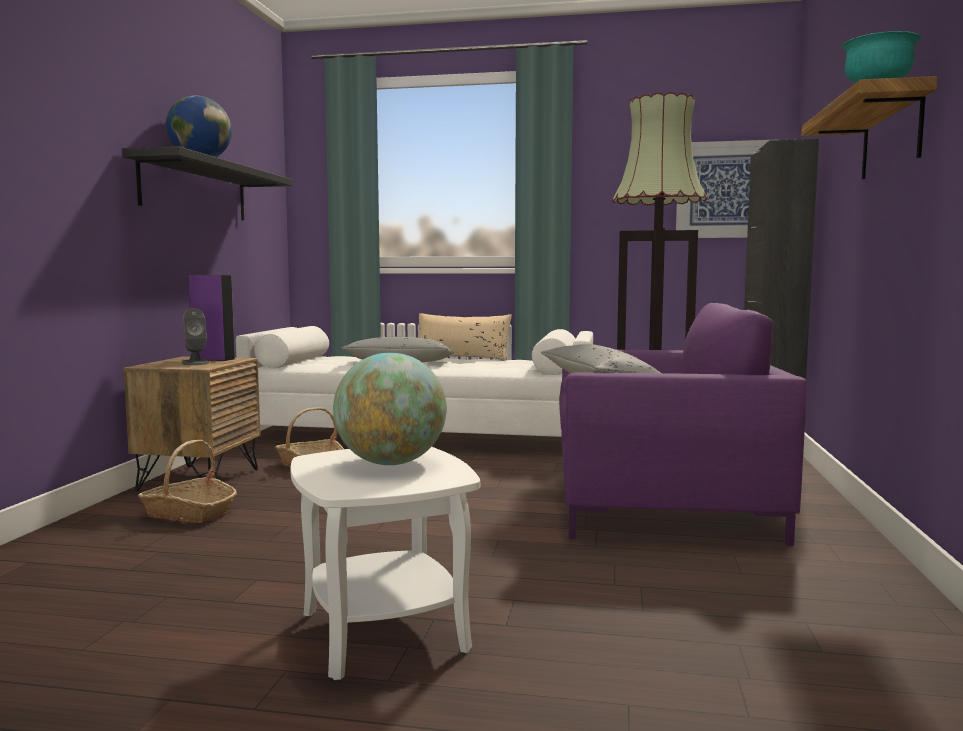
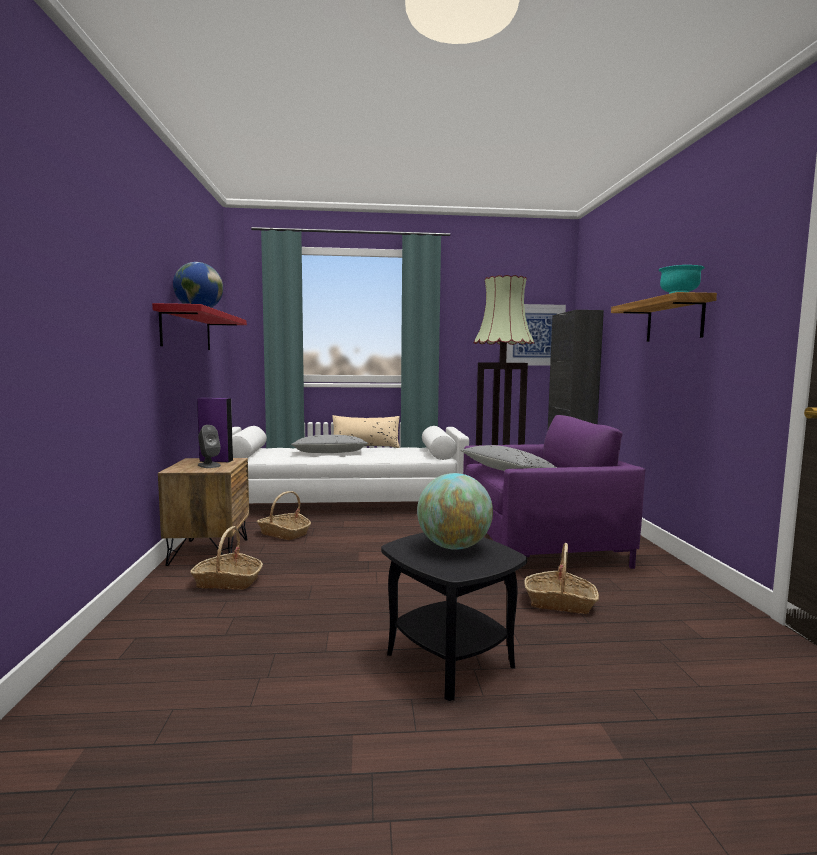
camera: 15 degrees left, 0 degrees up
black shelf [122,146,292,220] -> red shelf [152,303,247,350]
white side table [290,447,480,680] -> black side table [381,533,527,701]
none -> basket [524,543,599,614]

